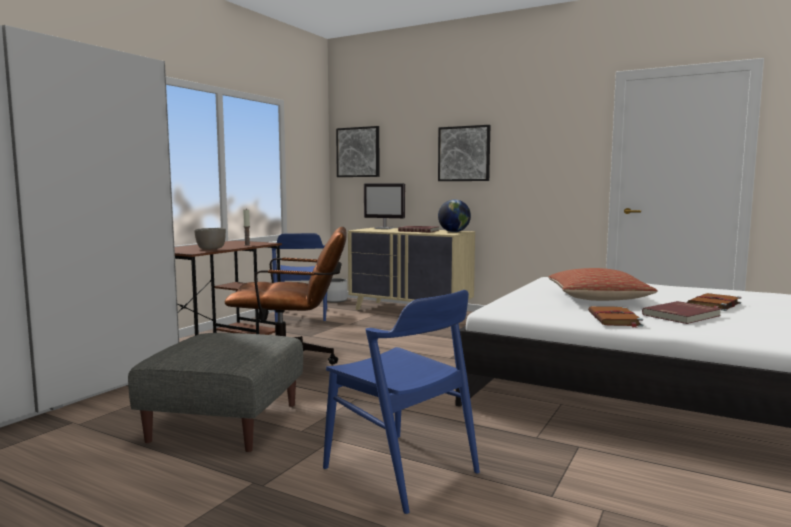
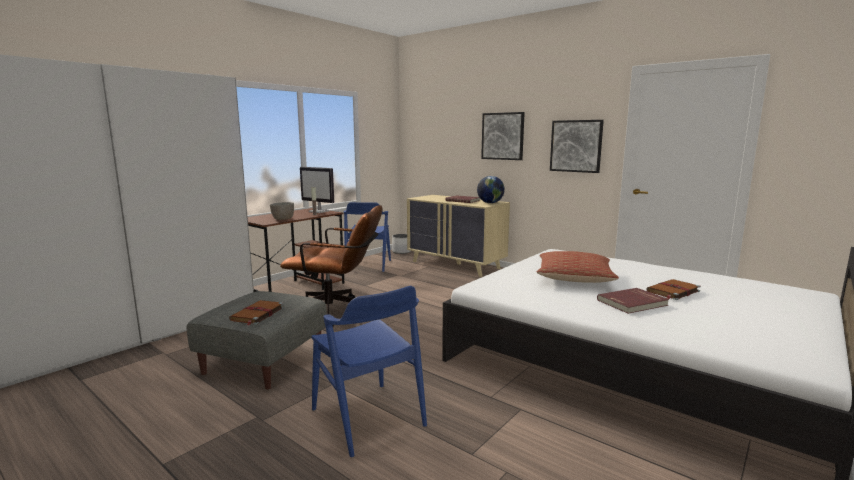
camera: 10 degrees right, 5 degrees up
picture [336,126,379,177] -> picture moved to [550,120,604,173]
monitor [364,183,405,229] -> monitor moved to [300,167,334,213]
brown book [588,306,643,328] -> brown book moved to [229,300,284,325]

